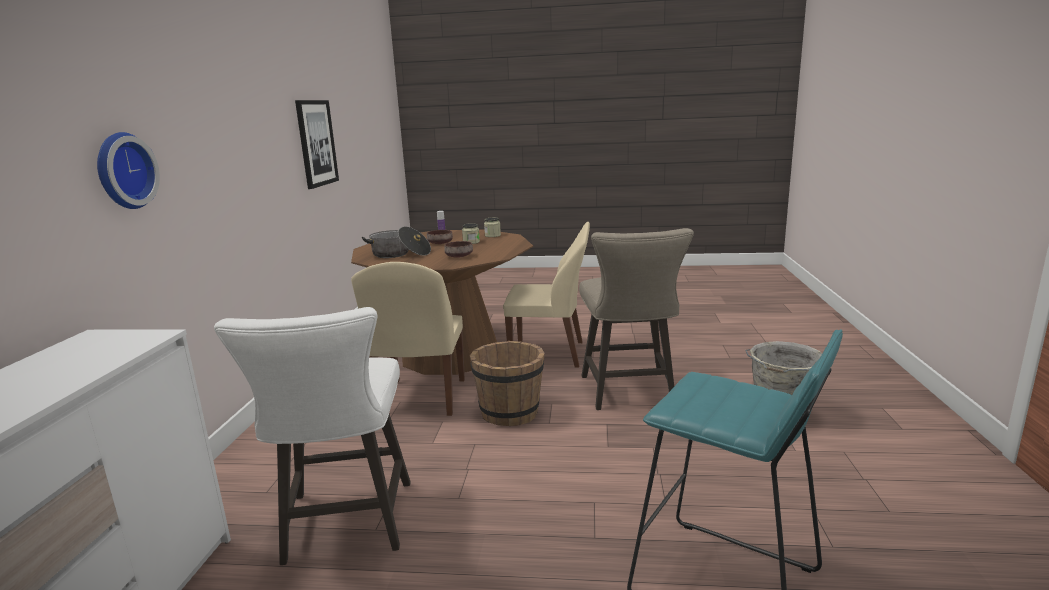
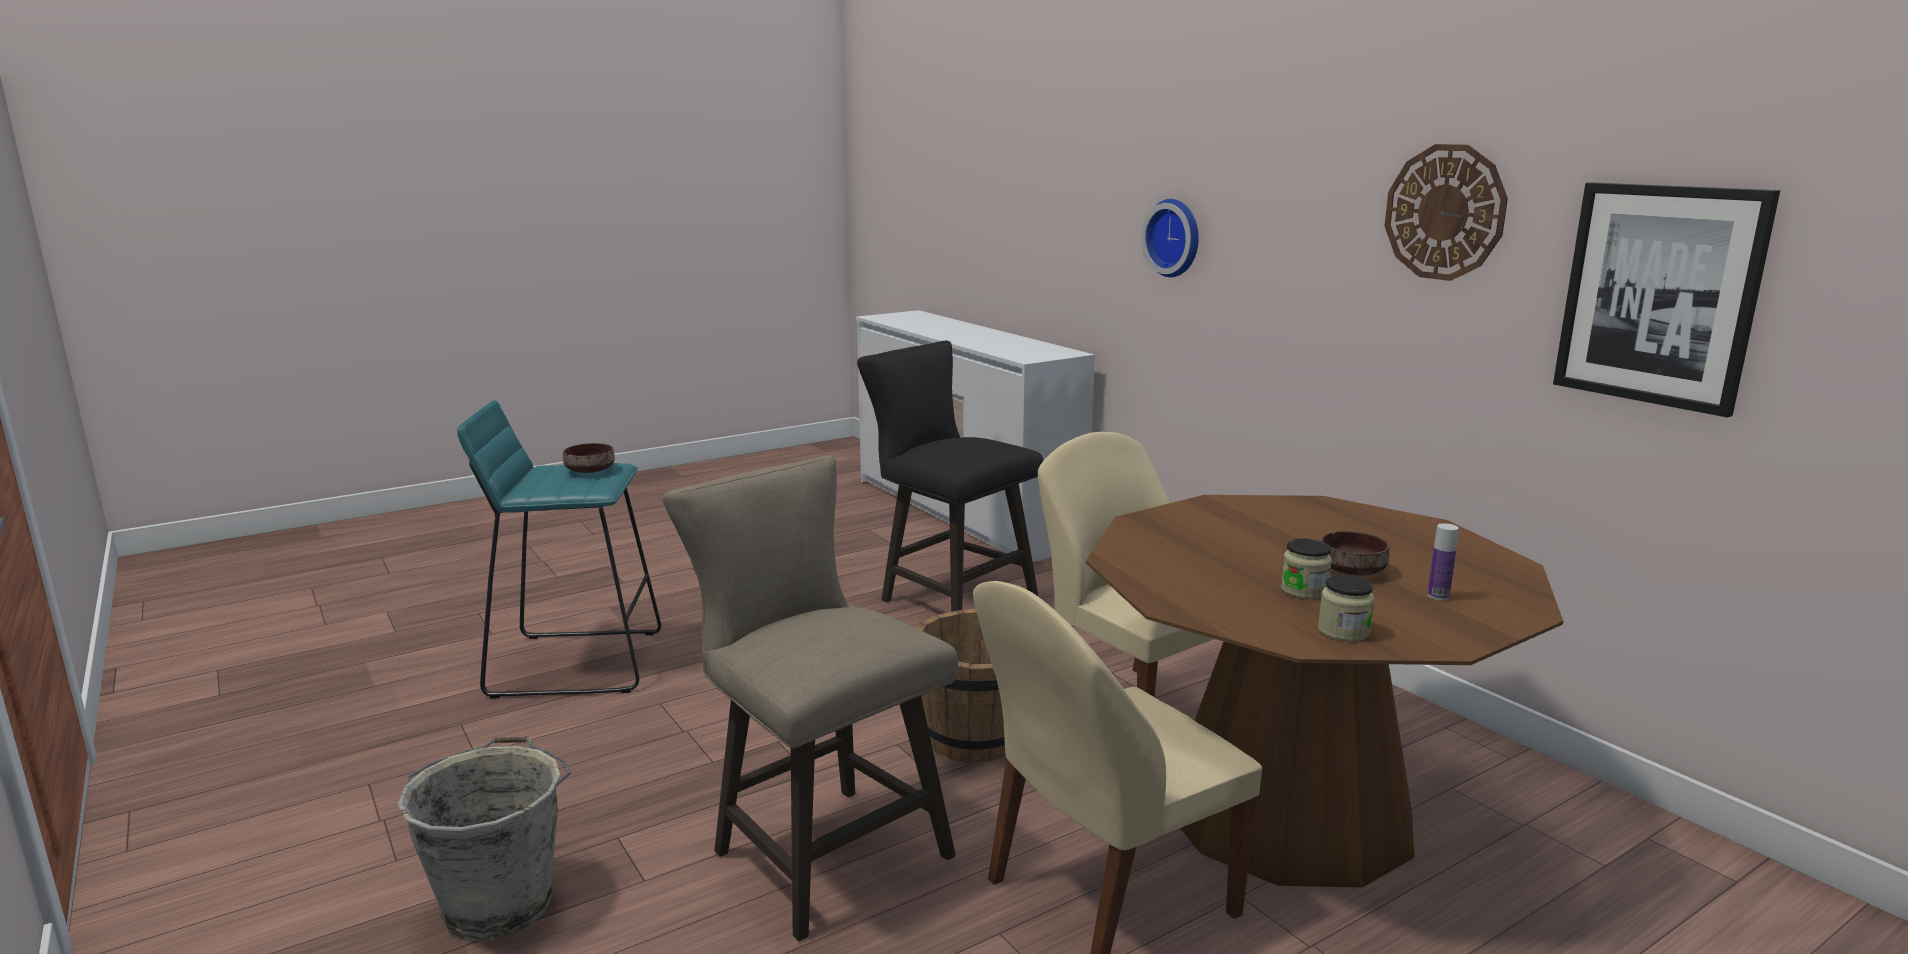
camera: 140 degrees right, 0 degrees up
white stool [214,307,411,565] -> black stool [857,341,1043,612]
cooking pot [362,226,431,258] -> none
brown bowl [444,241,473,257] -> brown bowl moved to [563,443,615,473]
none -> wall clock [1384,144,1508,281]

